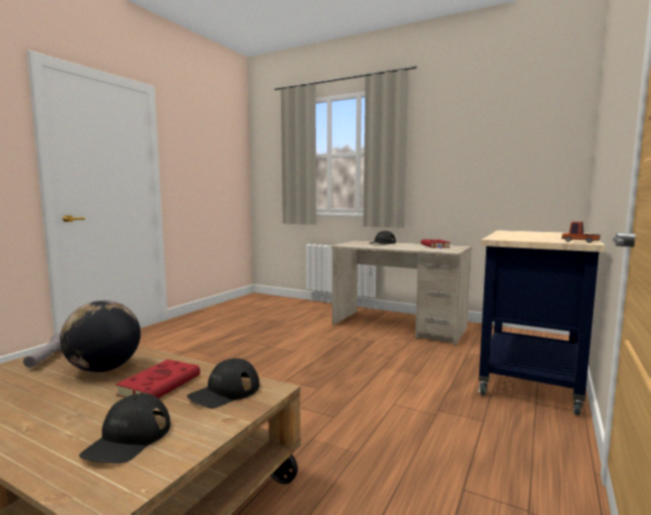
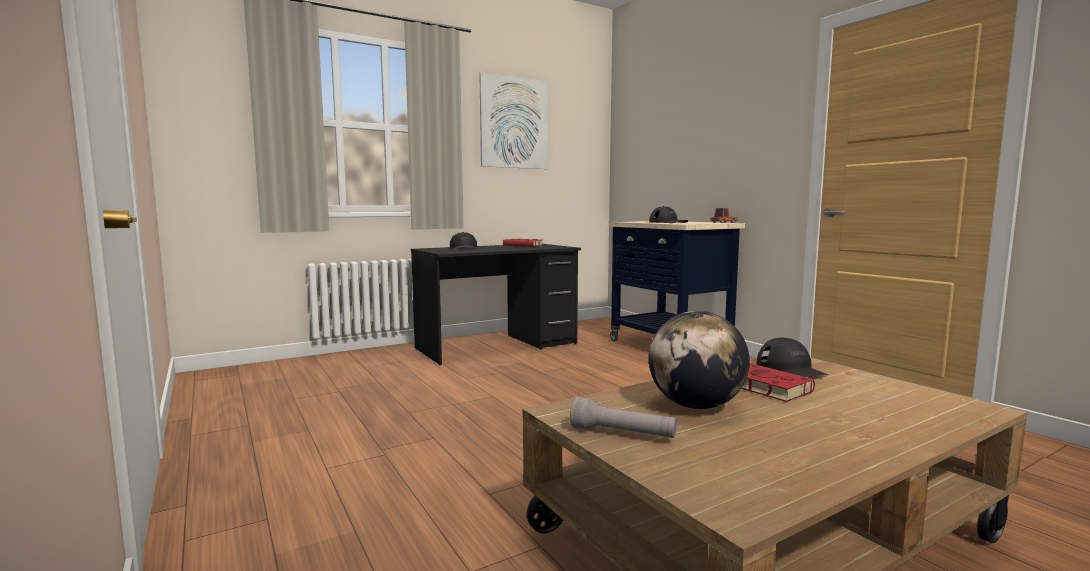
camera: 60 degrees left, 0 degrees up
black cap [79,393,171,463] -> black cap moved to [649,206,688,223]
beige desk [331,240,472,345] -> black desk [411,244,581,365]
none -> picture [479,72,548,169]

